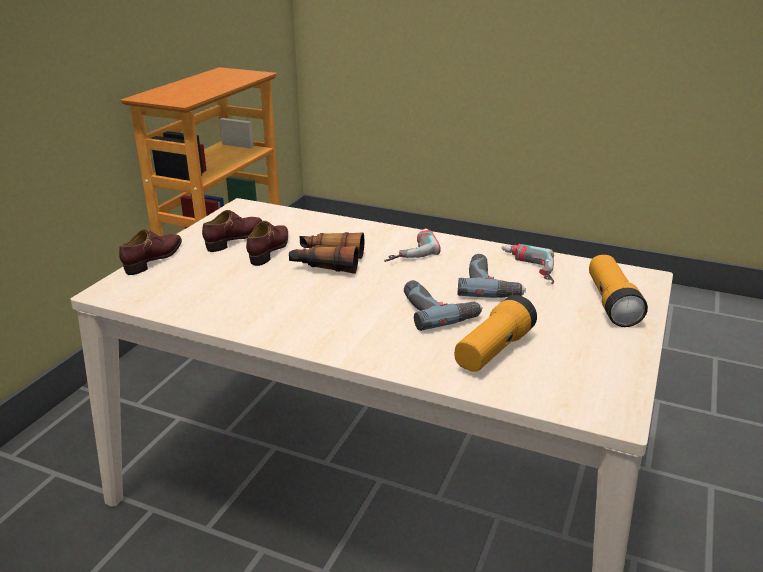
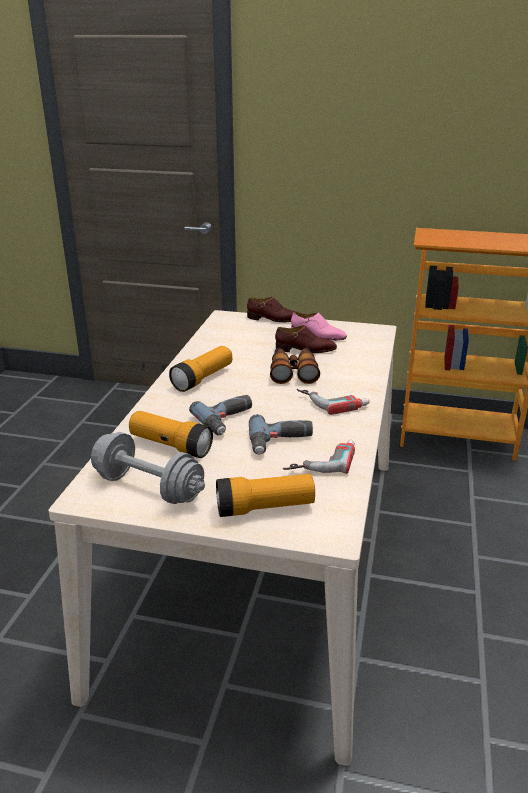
camera: 80 degrees right, 0 degrees up
brown shoe [202,210,262,252] -> pink shoe [291,311,347,341]
none -> grey dumbbell [91,432,205,504]
none -> flashlight [169,346,232,392]

